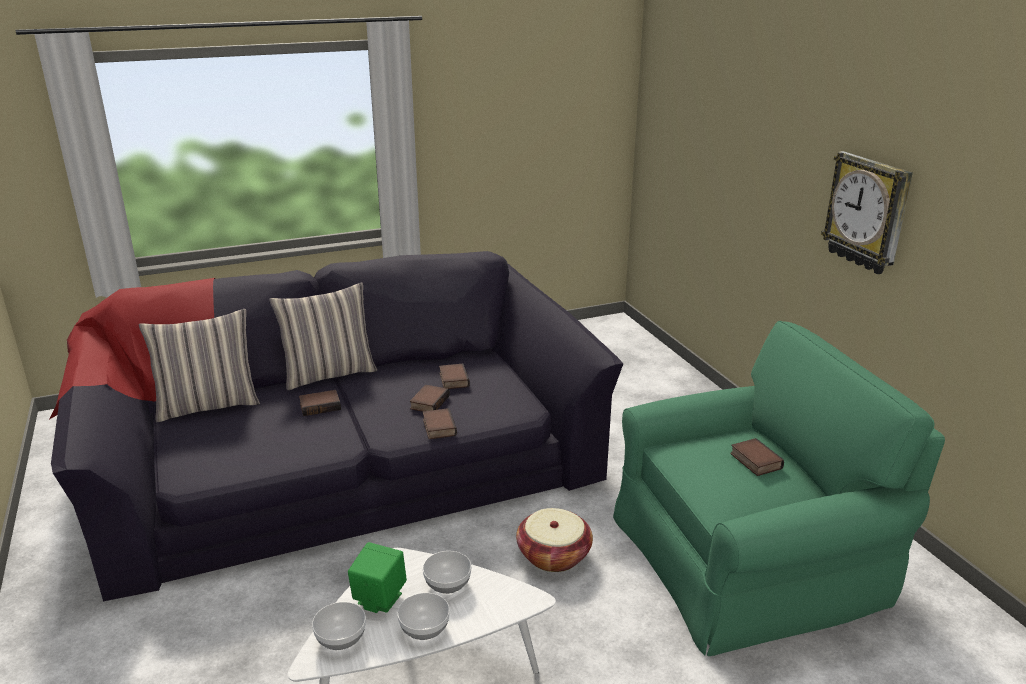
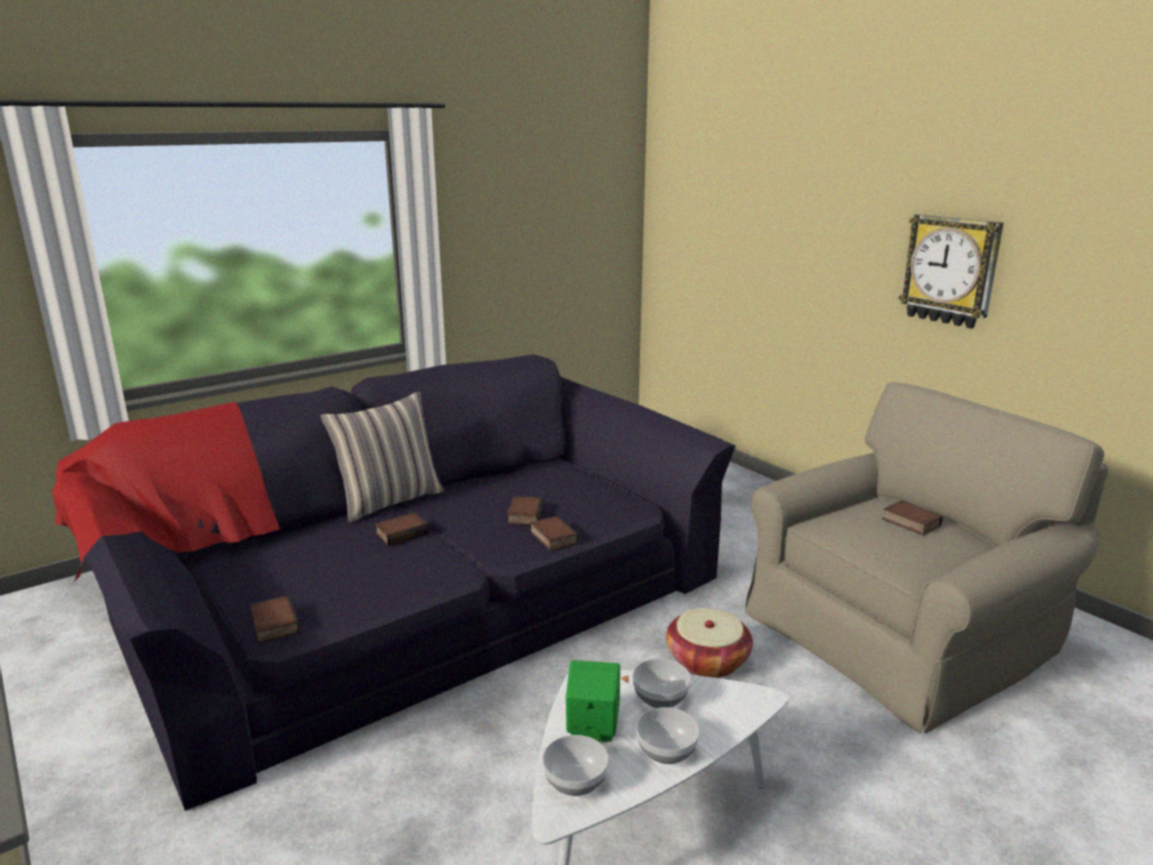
camera: 15 degrees left, 5 degrees down
pillow [139,309,260,422] -> none
book [439,364,470,389] -> book moved to [250,595,300,643]
green armchair [613,321,945,656] -> beige armchair [745,382,1108,733]

